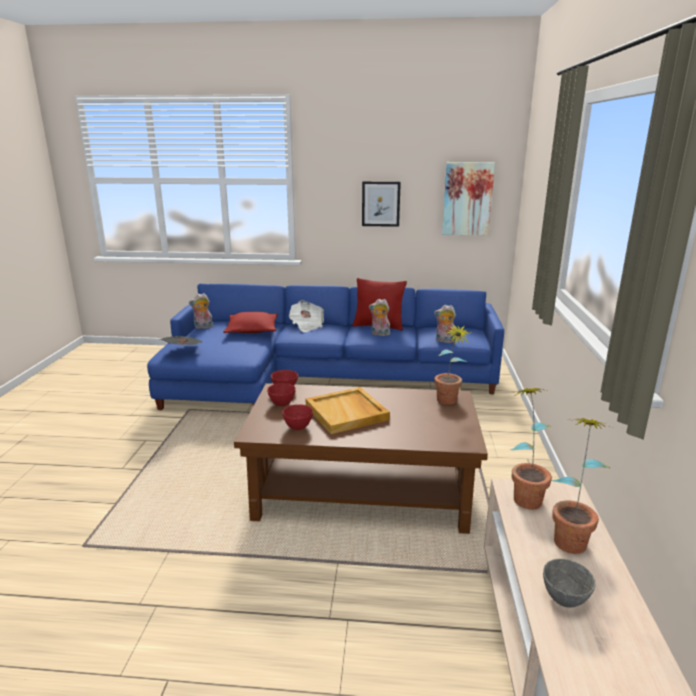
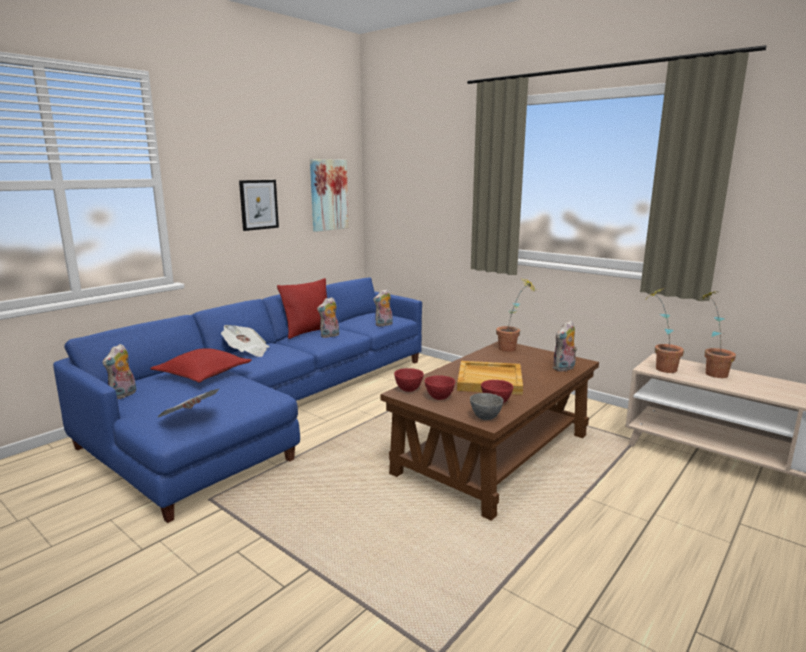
camera: 55 degrees left, 5 degrees down
grey bowl [543,559,596,608] -> grey bowl moved to [470,393,504,420]
none -> plush toy [553,320,577,372]

